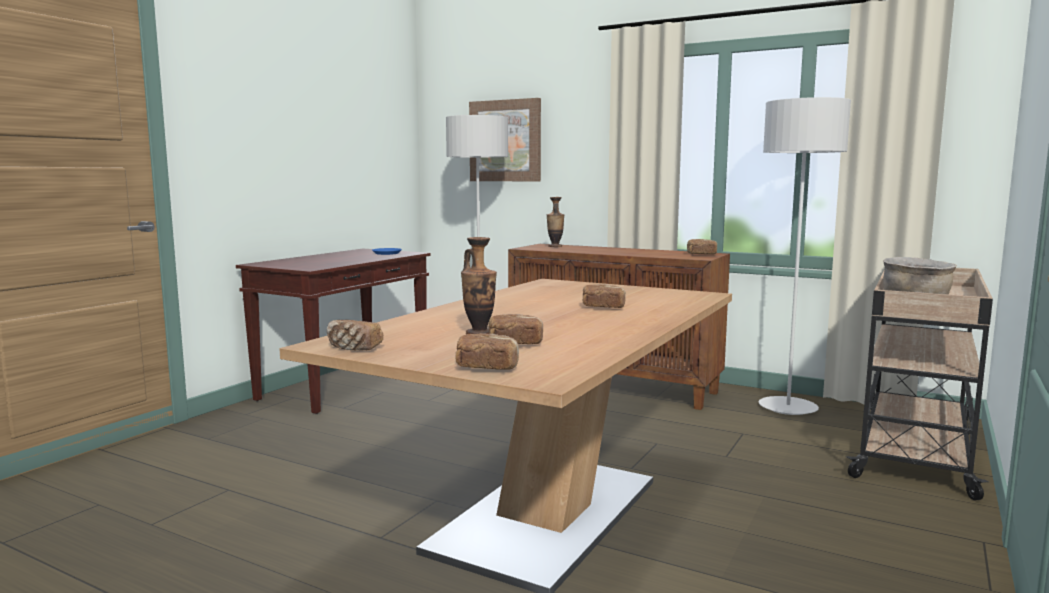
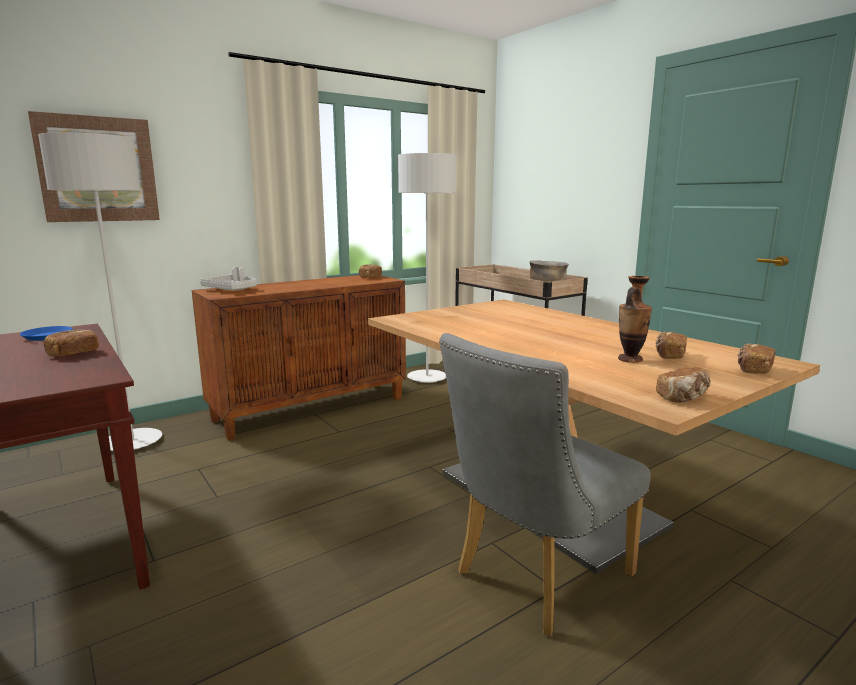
camera: 65 degrees left, 5 degrees up
vase [547,197,564,247] -> grey tray [200,267,257,291]
bread [583,284,626,308] -> bread moved to [44,330,99,357]
none -> grey chair [439,333,651,636]

